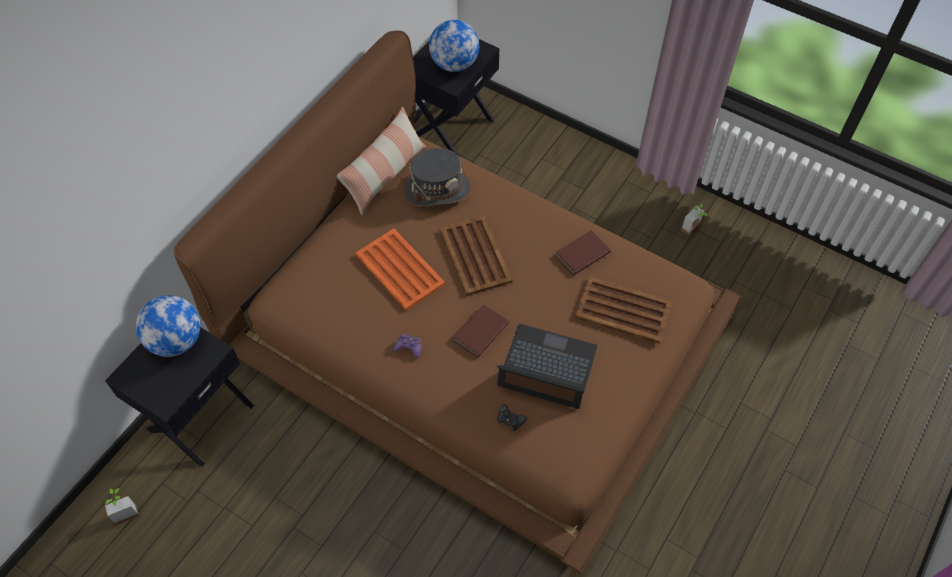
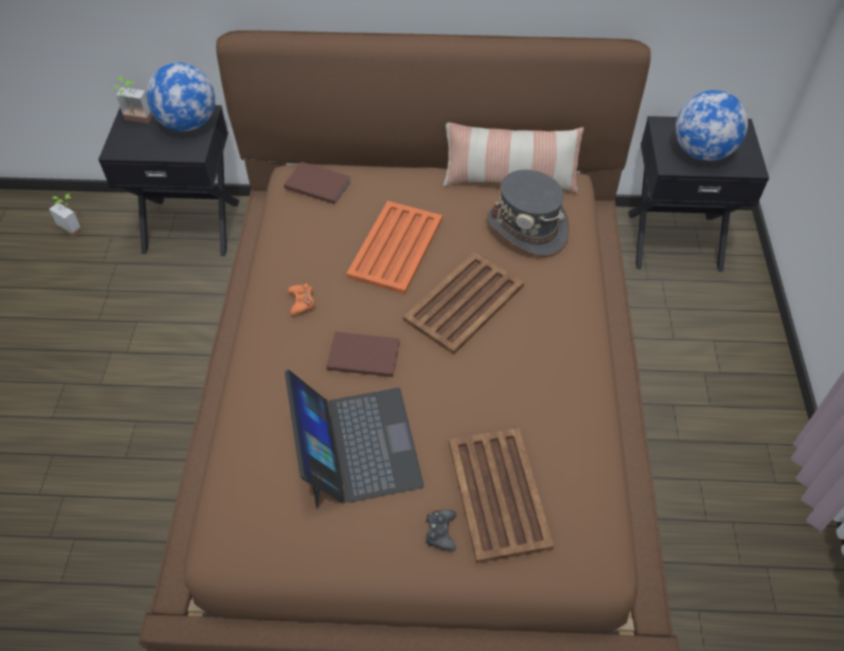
camera: 60 degrees right, 5 degrees down
purple game controller [393,334,422,358] -> orange game controller [288,284,316,316]
black game controller [497,404,527,432] -> black game controller moved to [425,510,457,551]
brown book [555,230,611,275] -> brown book moved to [284,162,351,204]
potted plant [681,204,707,236] -> potted plant moved to [113,77,153,123]

